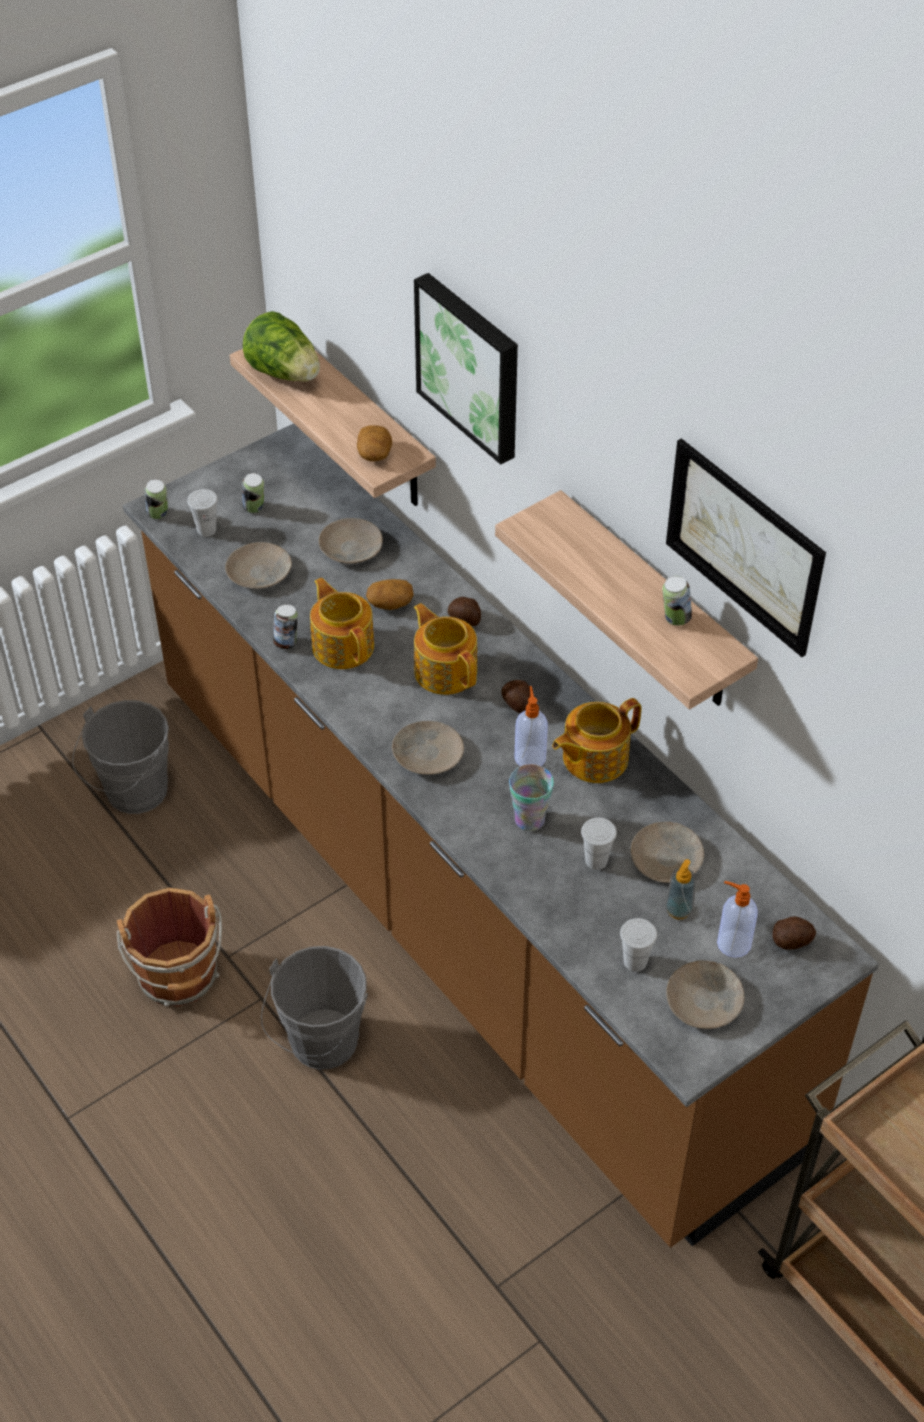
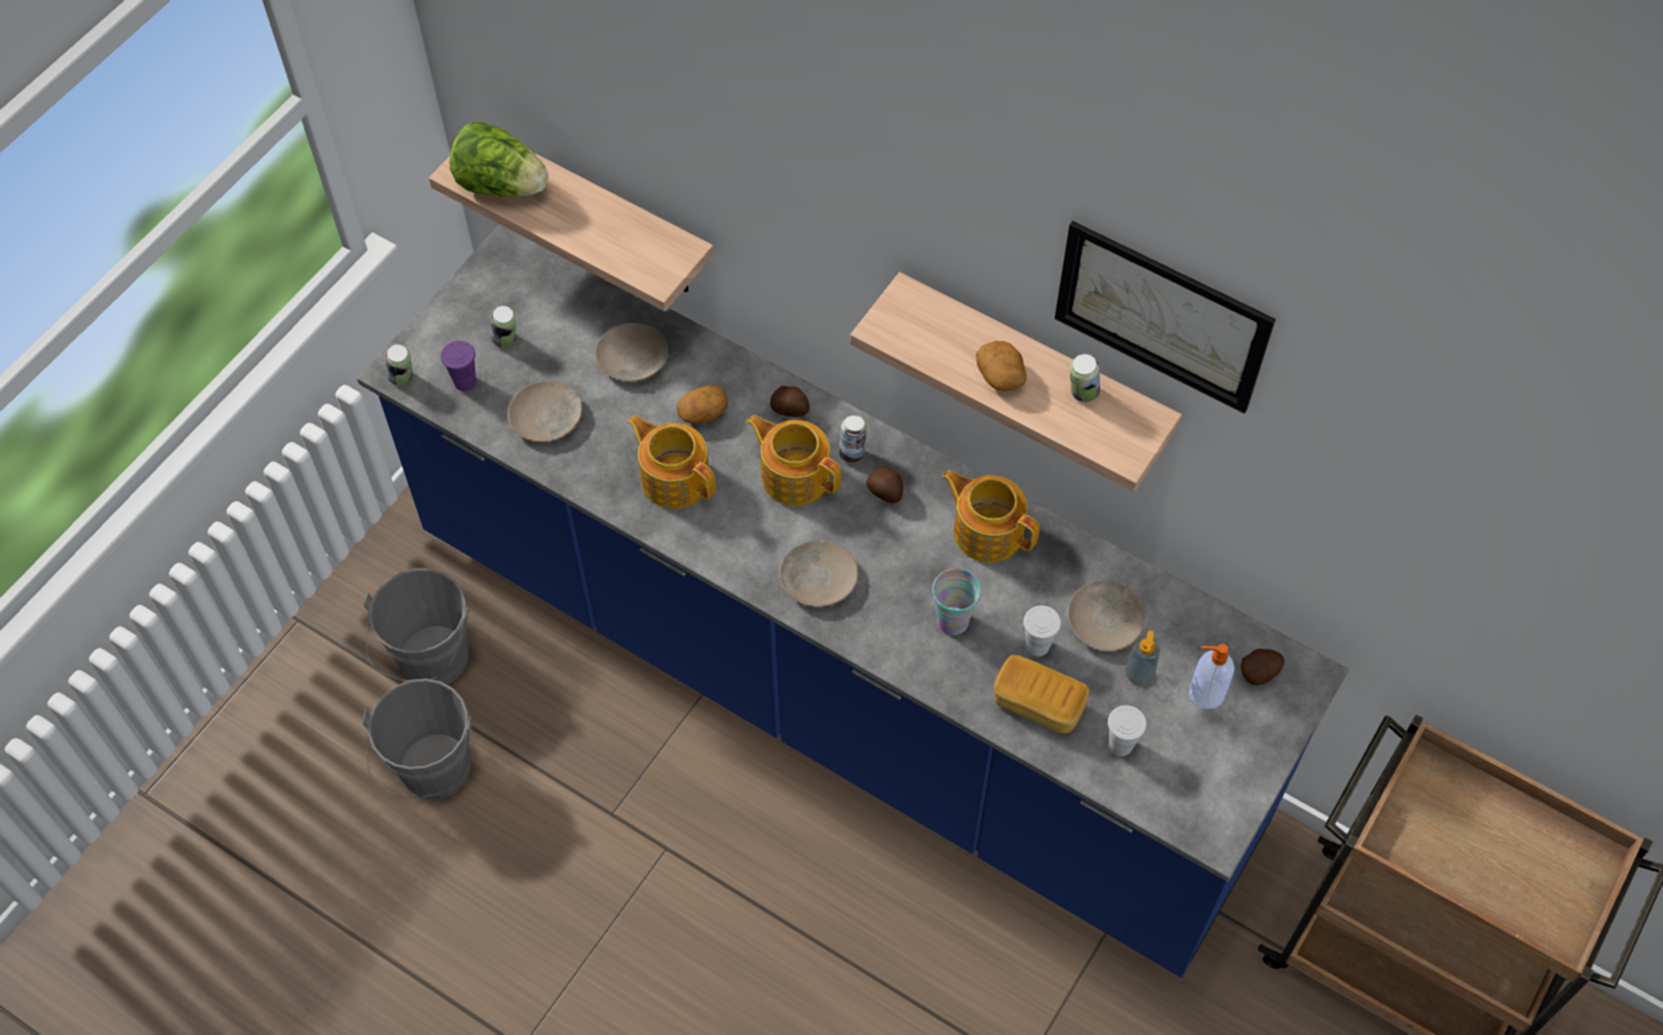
camera: 20 degrees left, 10 degrees up
brown bucket [117,888,222,1007] -> none
brown counter [123,423,879,1247] -> blue counter [357,224,1349,978]
white cup [187,489,218,537] -> purple cup [440,341,476,391]
grey bucket [261,946,368,1070] -> grey bucket moved to [362,679,472,800]
can [273,604,298,649] -> can moved to [839,415,867,462]
potato [357,425,392,461] -> potato moved to [976,341,1027,392]
picture [414,273,518,465] -> none
soap dispenser [514,686,548,766] -> none
teapot [552,698,641,783] -> teapot turned 90 degrees clockwise [942,470,1040,563]
beige plate [666,960,745,1029] -> none
none -> bread [994,655,1089,733]

